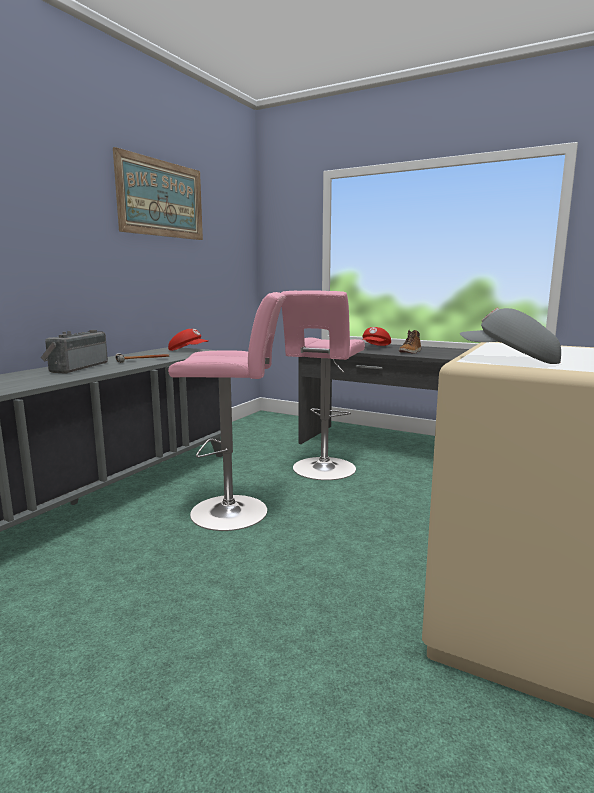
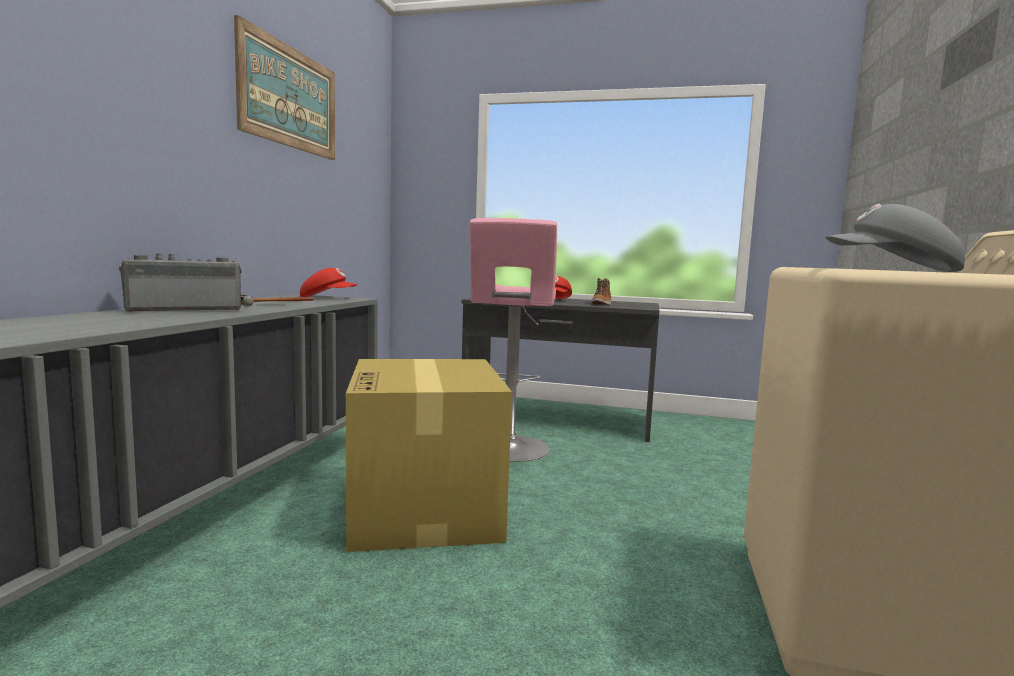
camera: 15 degrees left, 5 degrees down
radio [41,330,108,374] -> radio turned 60 degrees clockwise [119,253,242,312]
pink stool [168,292,285,531] -> cardboard box [346,359,512,552]

